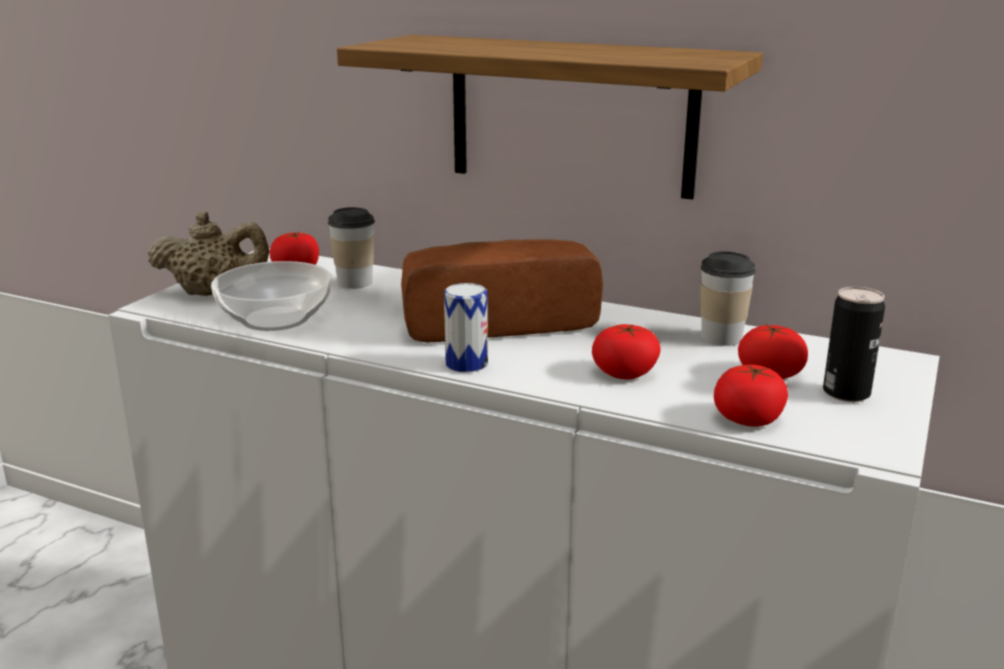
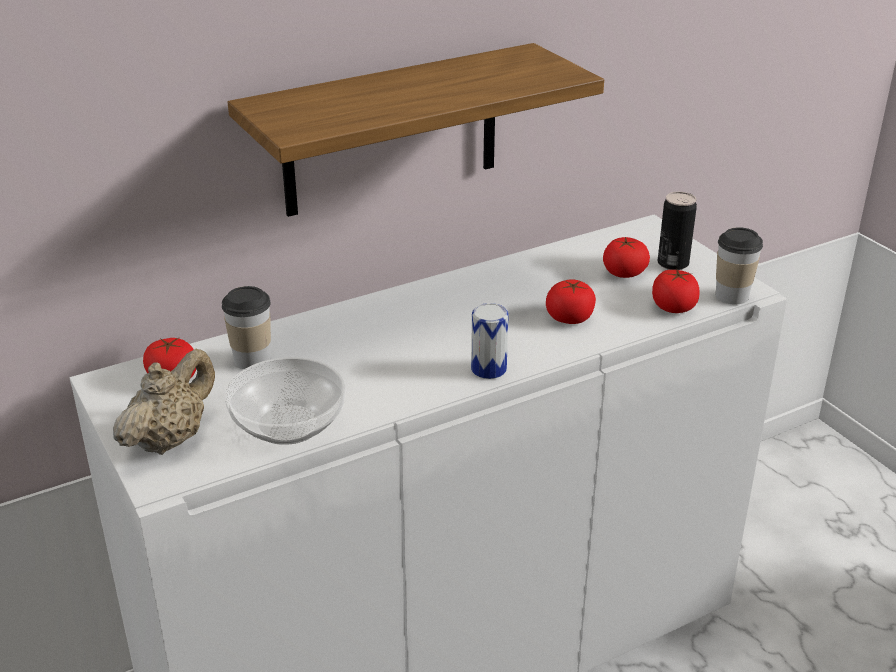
camera: 55 degrees left, 10 degrees up
bread [401,239,603,343] -> none
cup [701,251,756,346] -> cup moved to [716,227,763,304]

